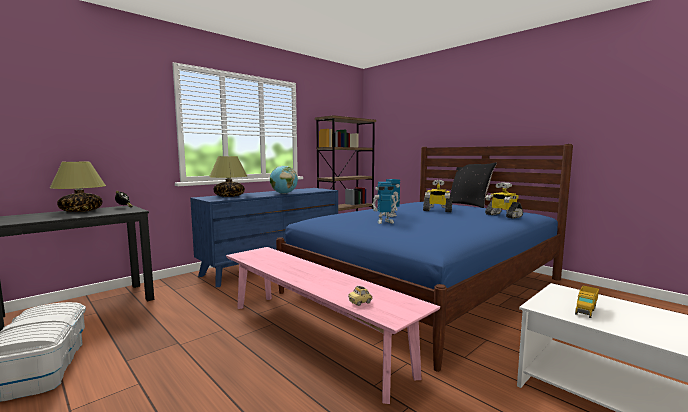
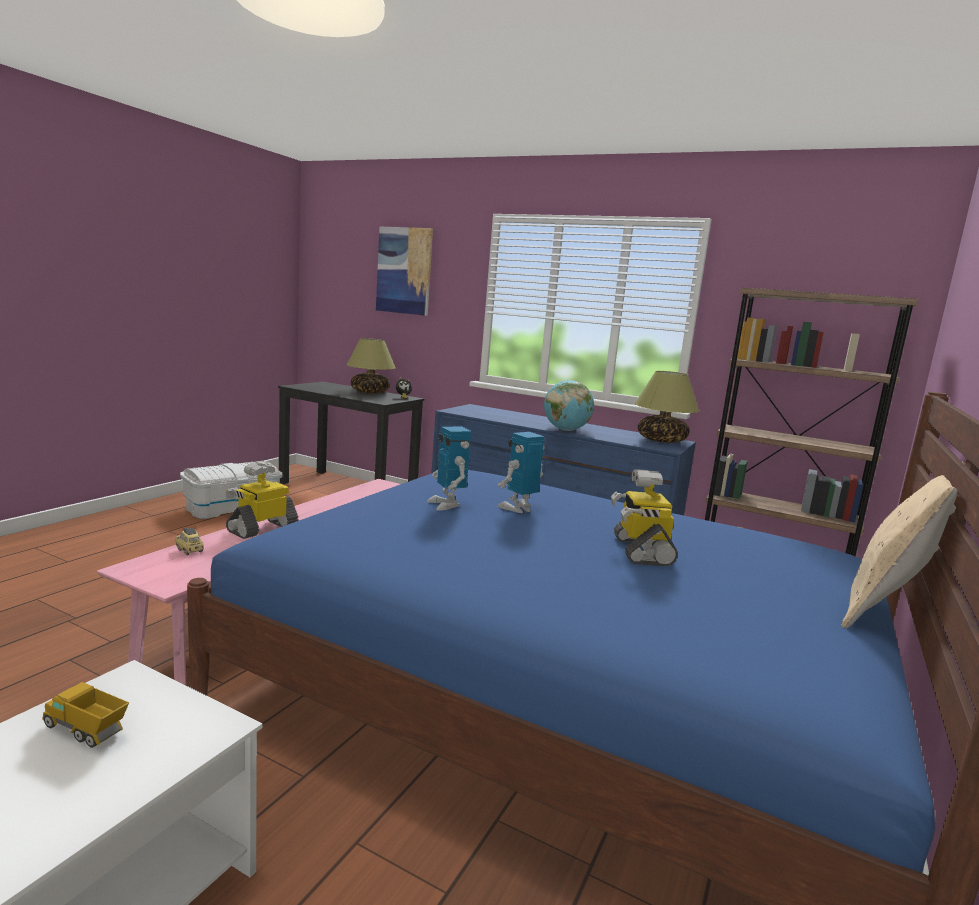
camera: 70 degrees right, 5 degrees up
table lamp [209,156,247,197] -> table lamp moved to [635,371,699,443]
black pillow [450,162,497,208] -> beige pillow [841,462,965,628]
toy robot [485,182,523,219] -> toy robot moved to [225,462,298,539]
none -> picture [376,226,433,316]

